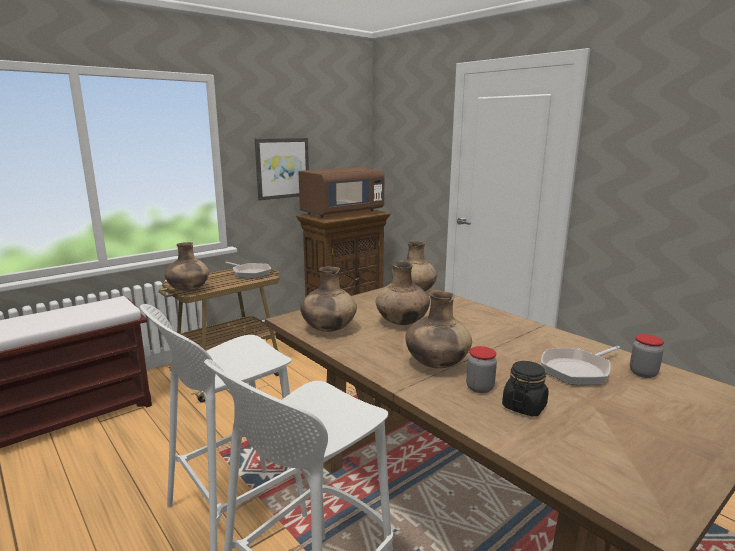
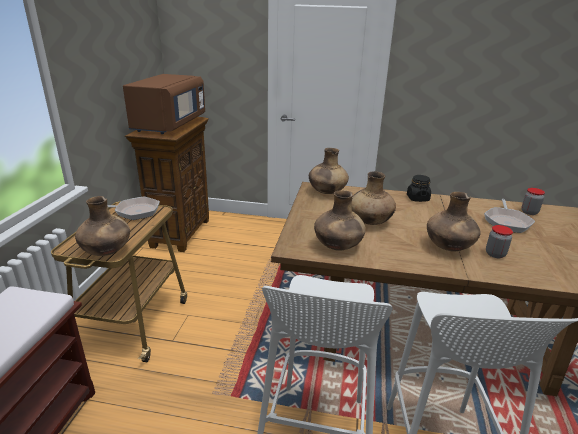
camera: 40 degrees left, 10 degrees up
picture [255,138,309,200] -> none
black jar [502,361,549,417] -> black jar moved to [407,175,431,202]

